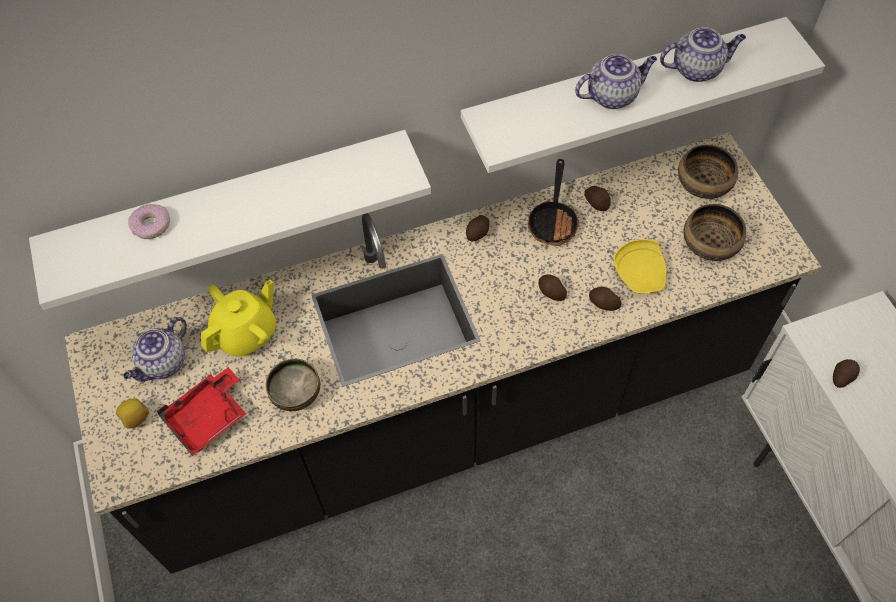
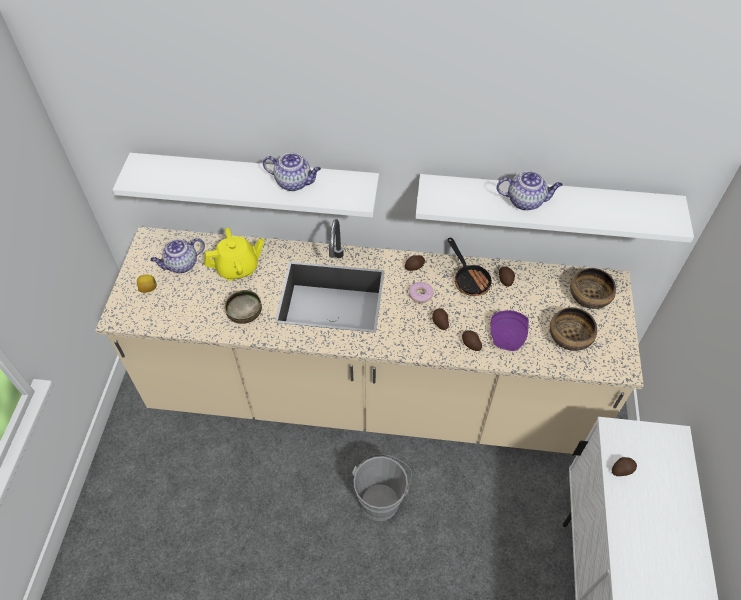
camera: 25 degrees right, 5 degrees down
black counter [64,132,821,574] -> beige counter [95,219,644,454]
donut [128,204,170,239] -> donut moved to [409,282,433,303]
red tray [157,367,246,456] -> none
frying pan [528,159,579,246] -> frying pan turned 60 degrees counterclockwise [448,238,494,296]
yellow plate [614,239,667,294] -> purple plate [490,310,529,351]
teapot [660,27,746,82] -> teapot moved to [263,153,321,191]
none -> grey bucket [352,454,412,521]

